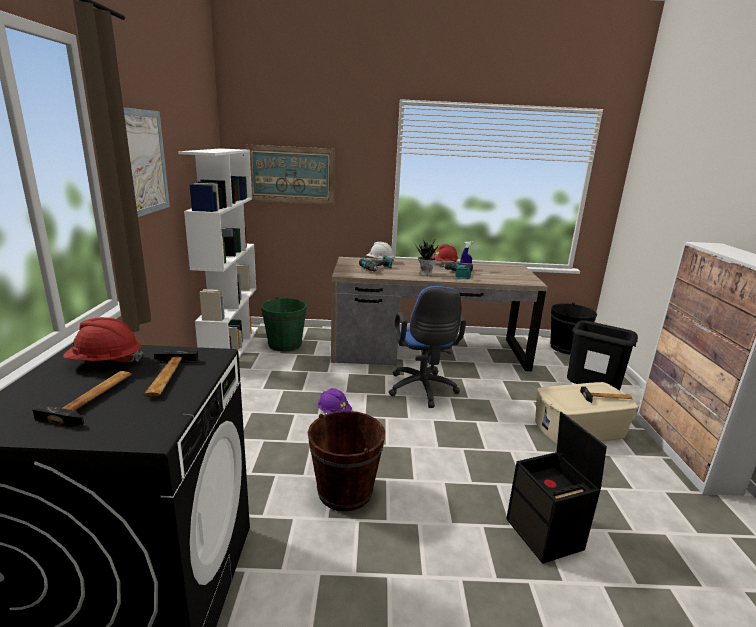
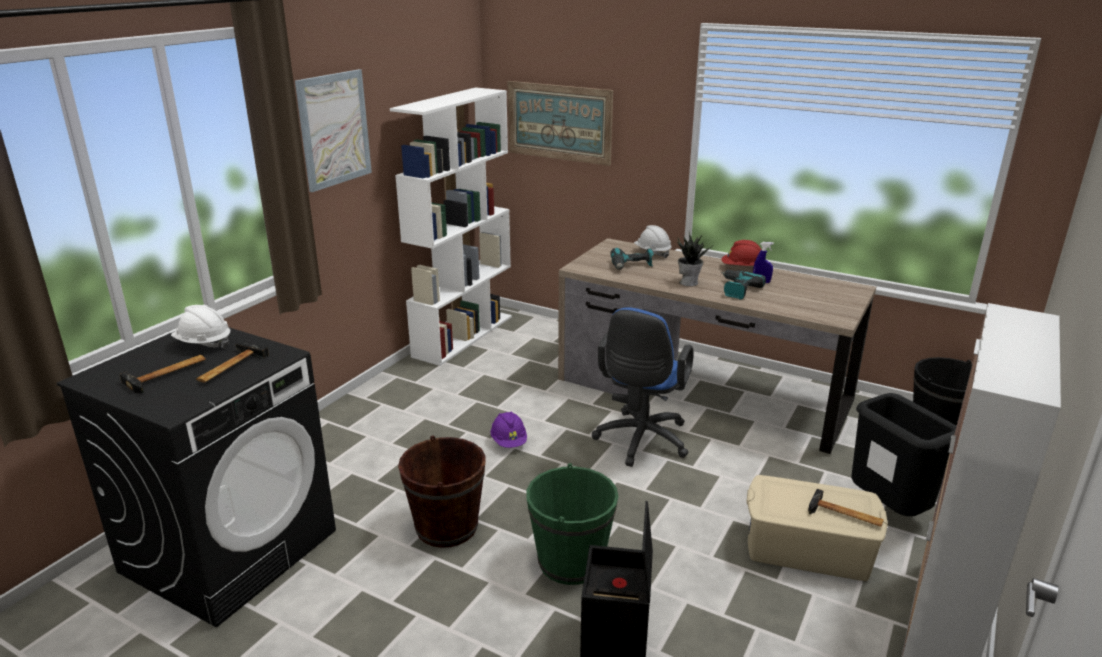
camera: 30 degrees right, 5 degrees up
red hard hat [63,317,143,362] -> white hard hat [171,305,230,348]
green bucket [261,297,307,352] -> green bucket moved to [526,463,619,585]

